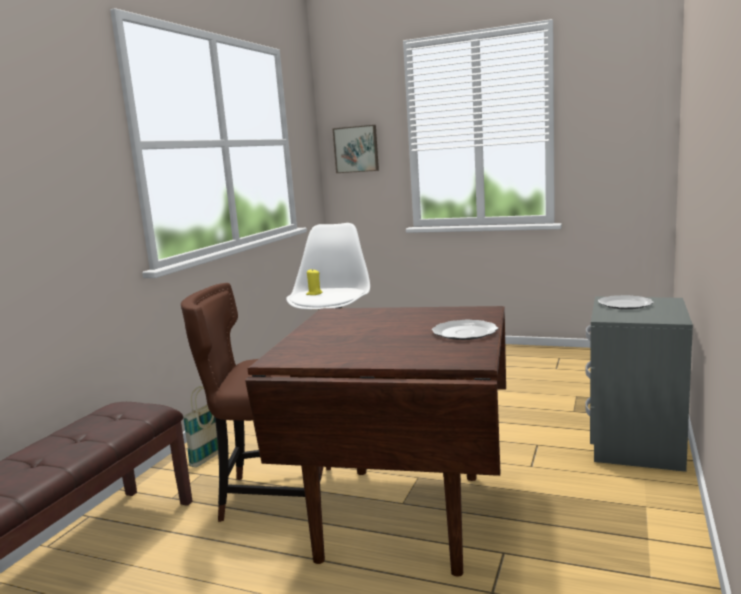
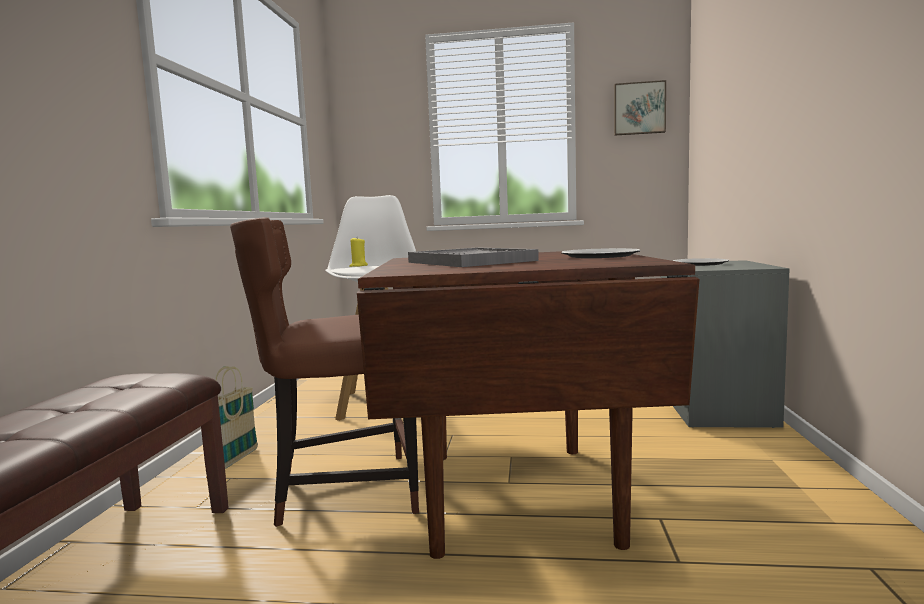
camera: 15 degrees left, 5 degrees down
picture [333,125,379,173] -> picture moved to [614,80,666,136]
none -> grey tray [408,247,539,267]

